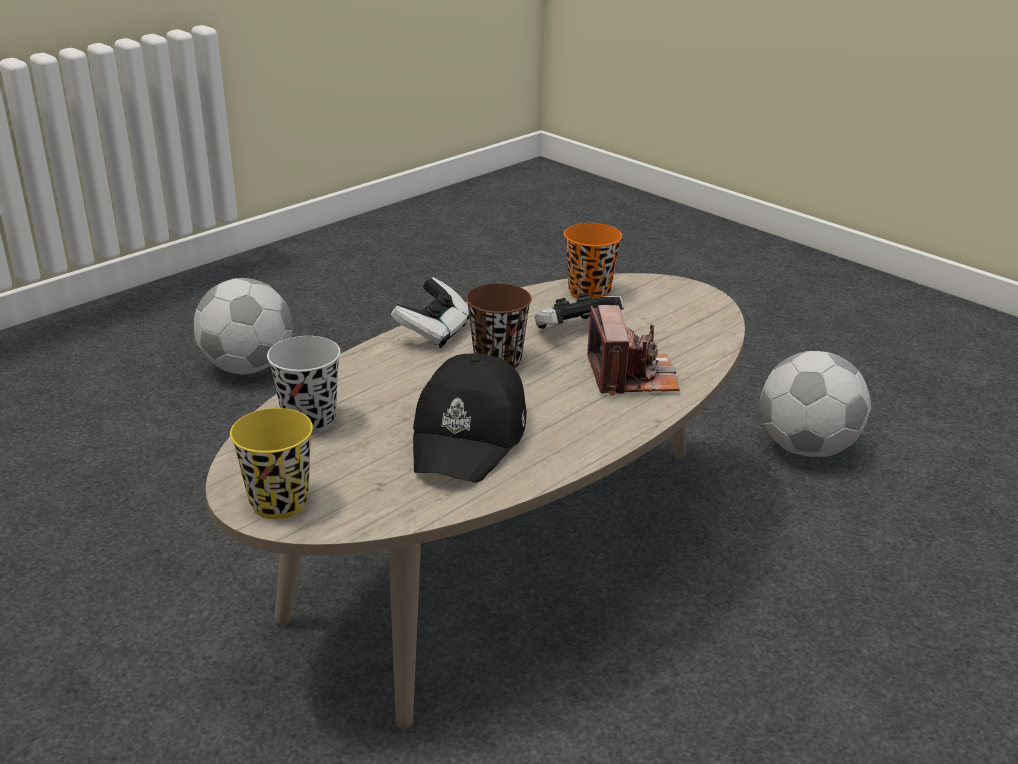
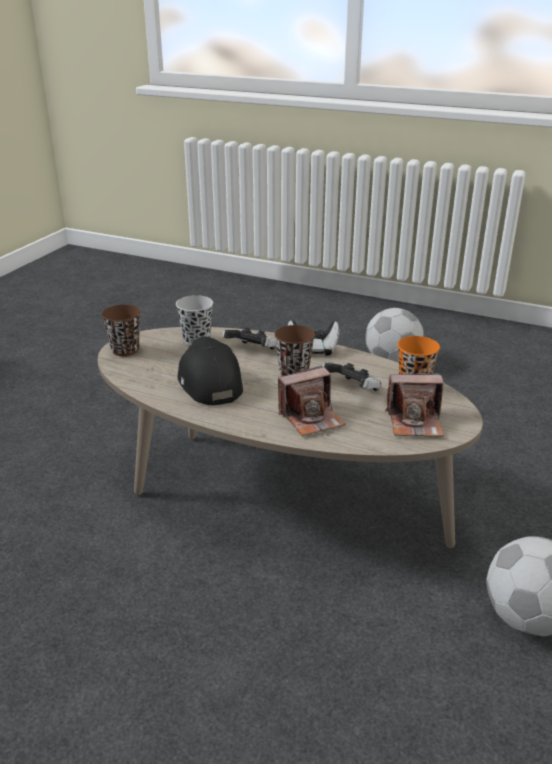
camera: 70 degrees right, 0 degrees up
yellow cup [230,408,313,519] -> brown cup [101,305,141,356]
black cap [413,354,526,483] -> black cap turned 75 degrees clockwise [177,336,243,406]
none -> game controller [223,328,277,350]
none -> camera [385,373,444,437]

